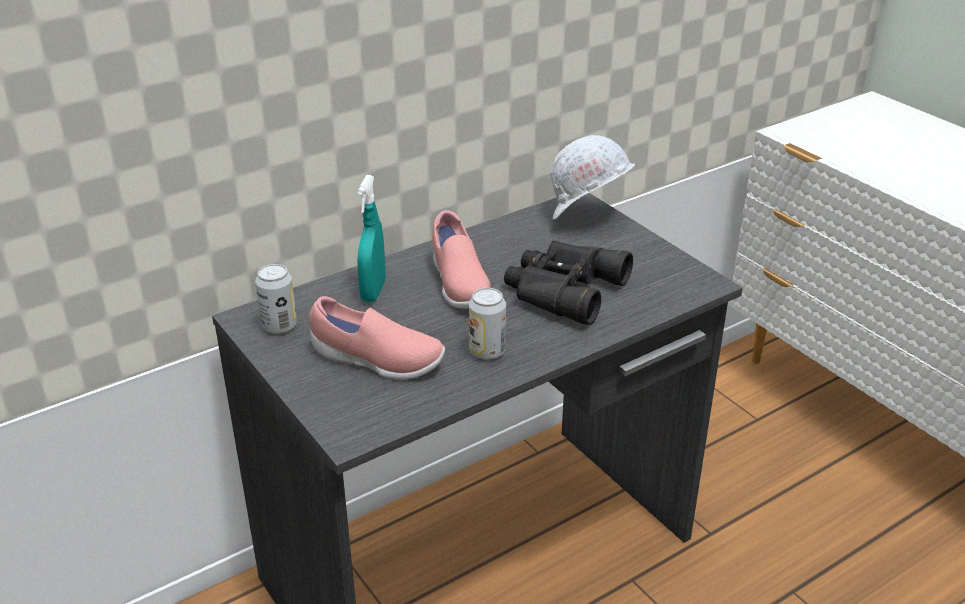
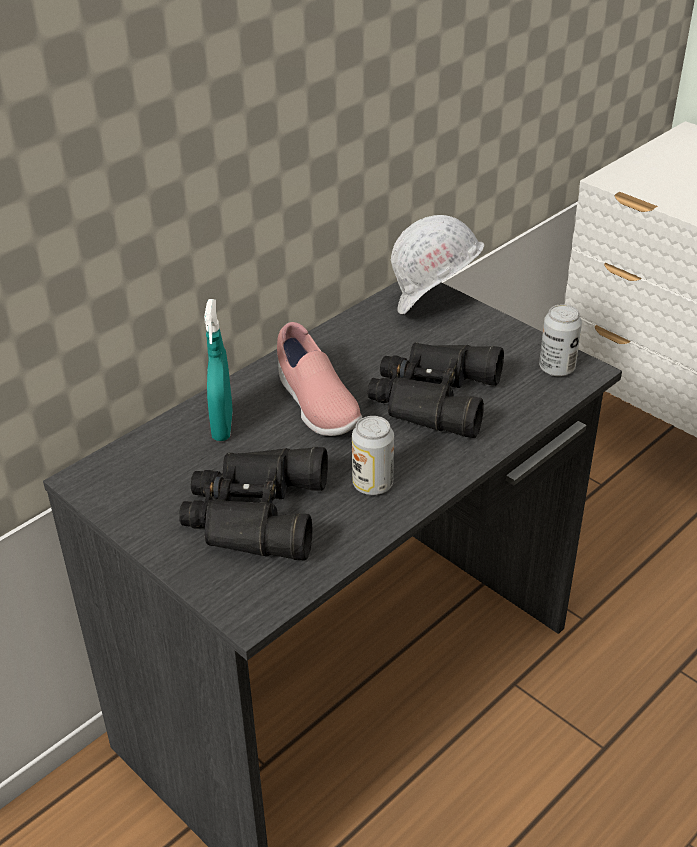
camera: 10 degrees left, 5 degrees up
can [255,264,297,334] -> can moved to [539,304,582,377]
pink shoe [309,296,445,379] -> black binoculars [179,447,328,560]

